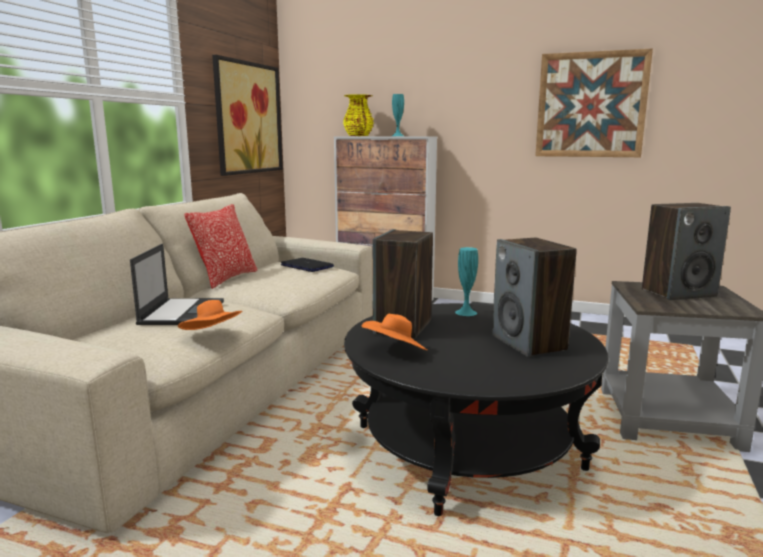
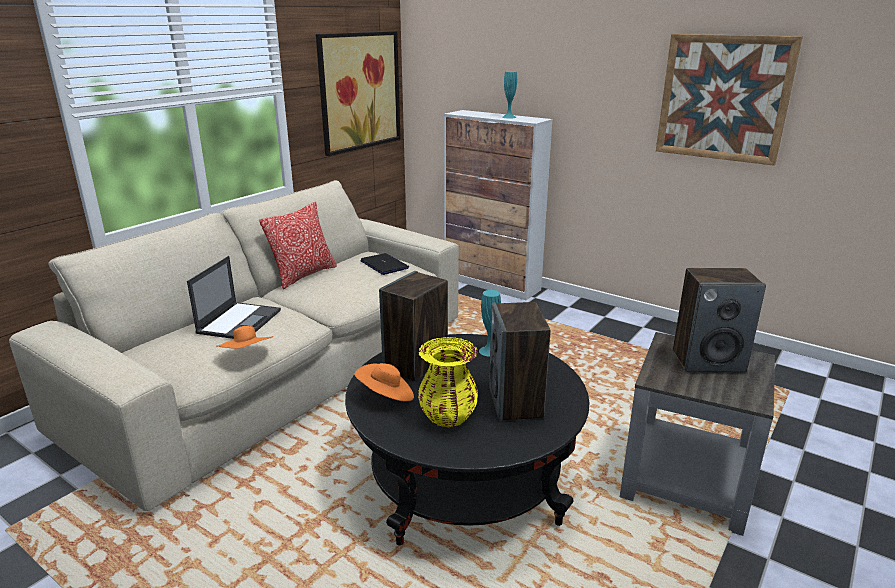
camera: 15 degrees right, 10 degrees up
yellow vase [344,94,373,136] -> yellow vase moved to [418,337,478,427]

